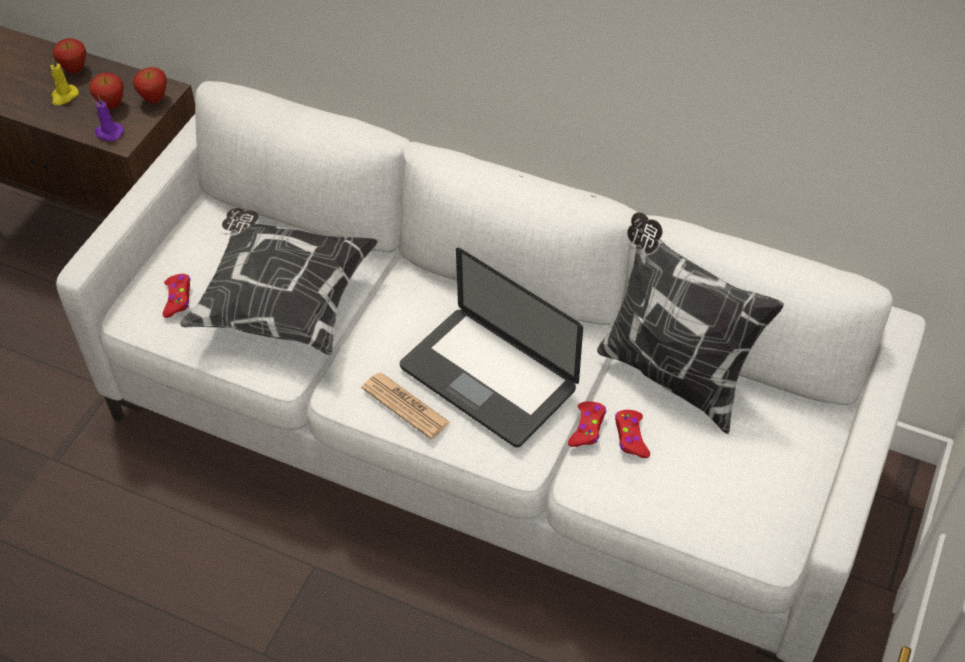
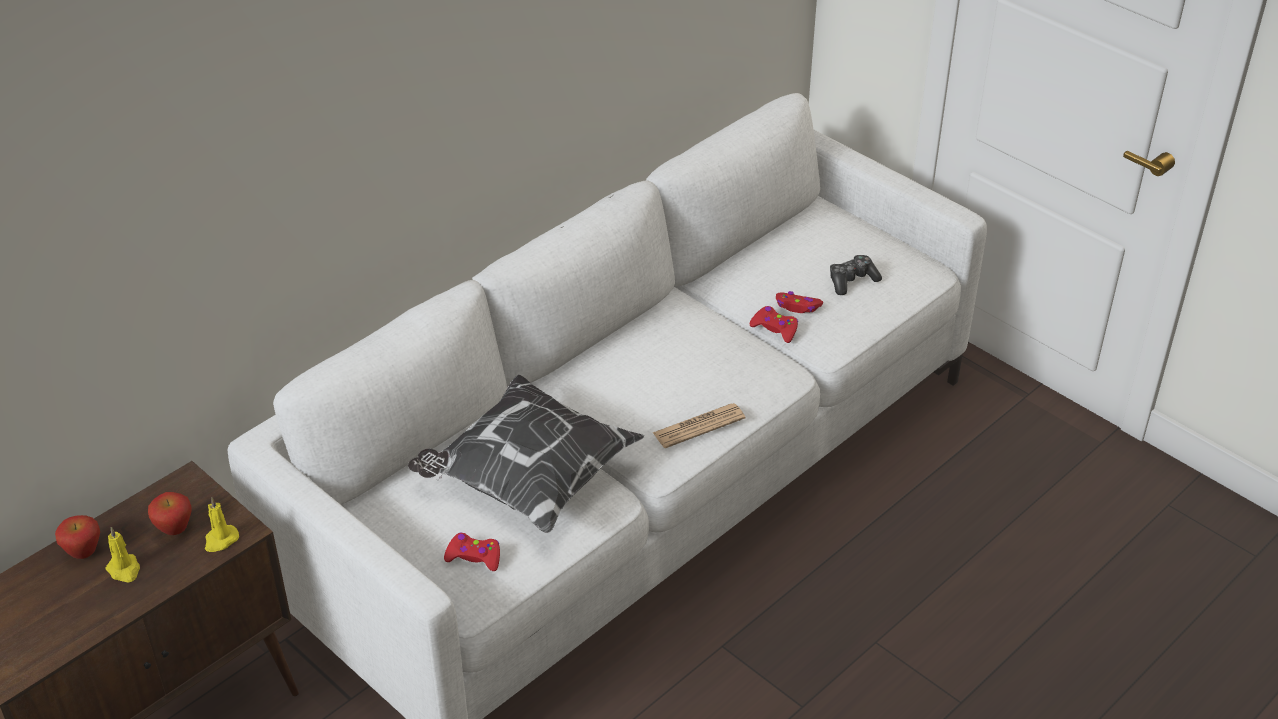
camera: 70 degrees left, 10 degrees down
purple candle [95,96,124,141] -> yellow candle [205,497,239,552]
apple [133,67,167,104] -> none
laptop [400,248,583,447] -> none
pillow [597,212,784,434] -> none
none -> game controller [830,255,882,295]

